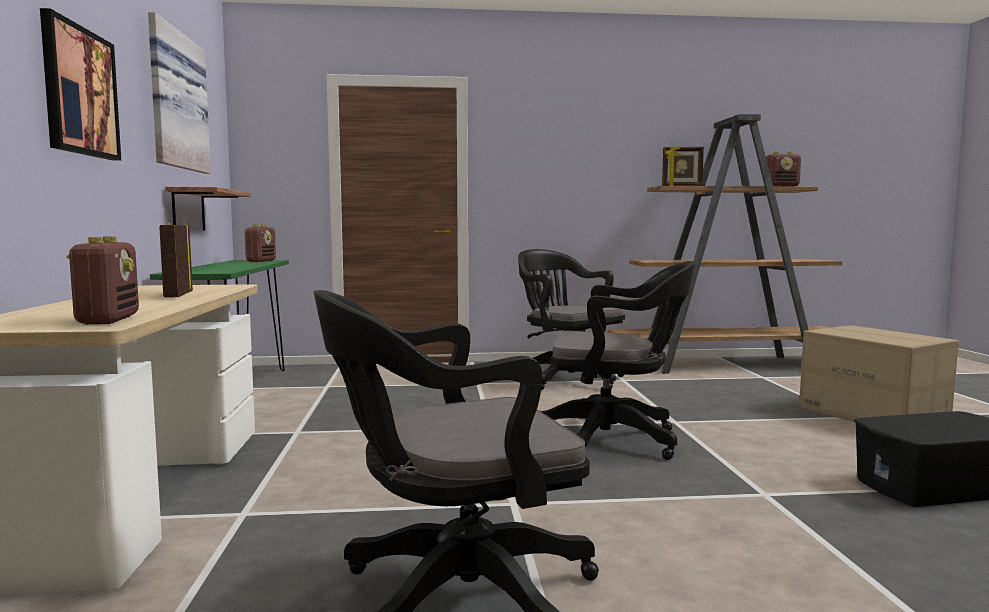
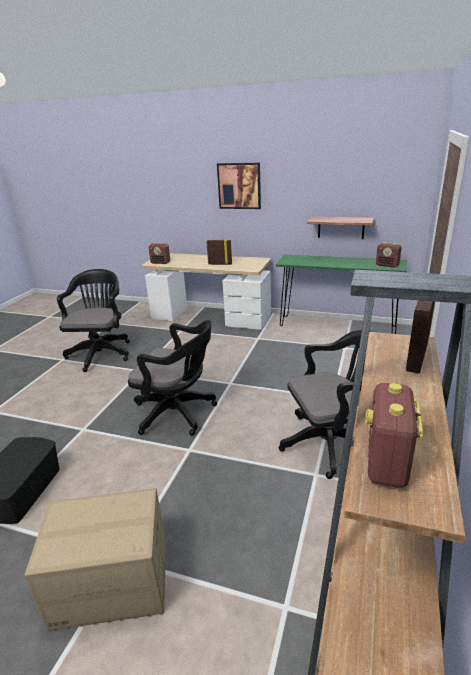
camera: 115 degrees right, 20 degrees up
picture [148,12,211,174] -> none
black office chair [541,261,696,460] -> black office chair turned 105 degrees counterclockwise [128,320,217,436]

